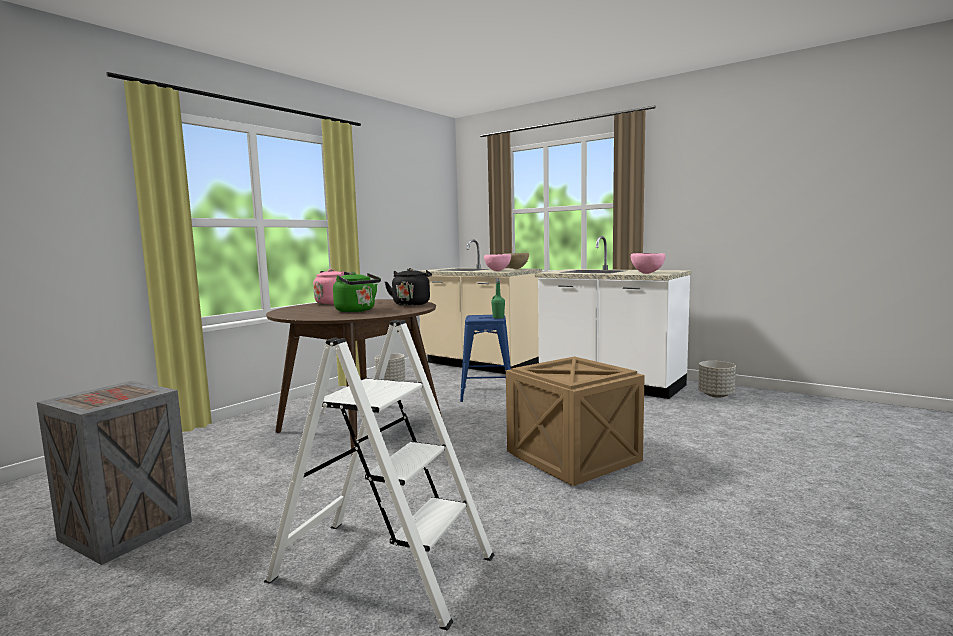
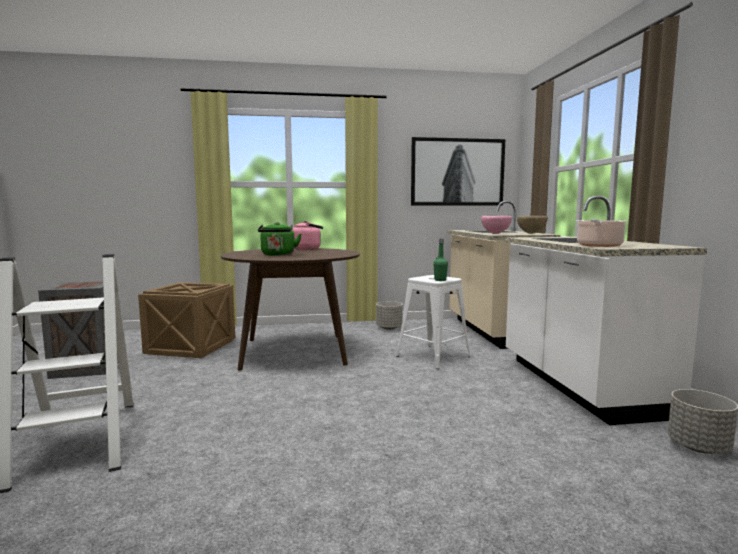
camera: 45 degrees right, 0 degrees up
black kettle [385,268,432,306] -> none
blue stool [460,315,511,402] -> white stool [396,275,471,369]
crate [506,356,645,486] -> crate moved to [138,282,235,358]
pink bowl [631,253,665,274] -> cooking pot [577,219,628,247]
none -> picture [411,137,505,206]

